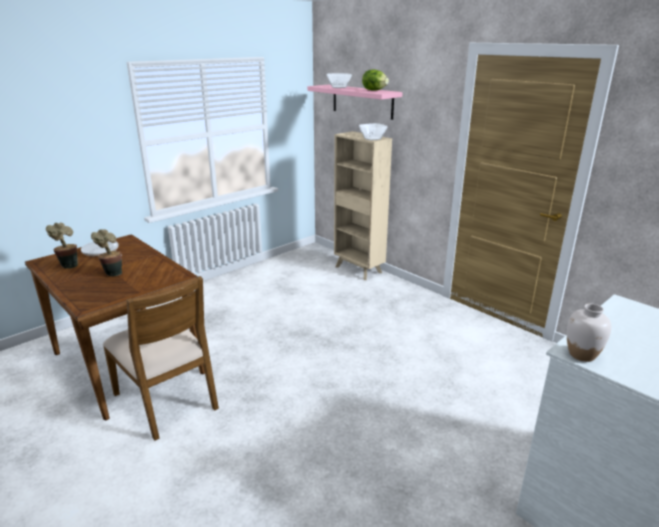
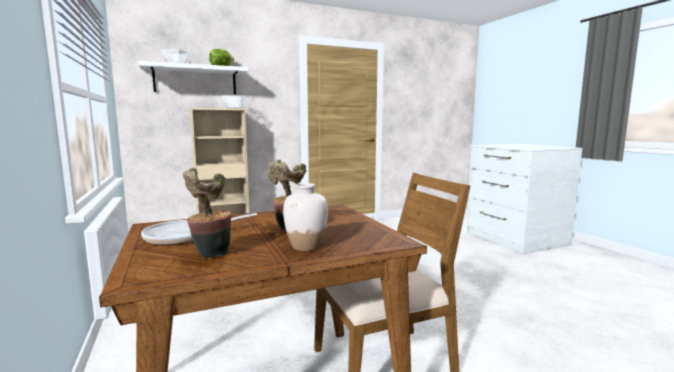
camera: 70 degrees left, 15 degrees down
pink shelf [307,85,403,120] -> white shelf [138,61,248,94]
white vase [567,303,611,362] -> white vase moved to [283,183,328,251]

